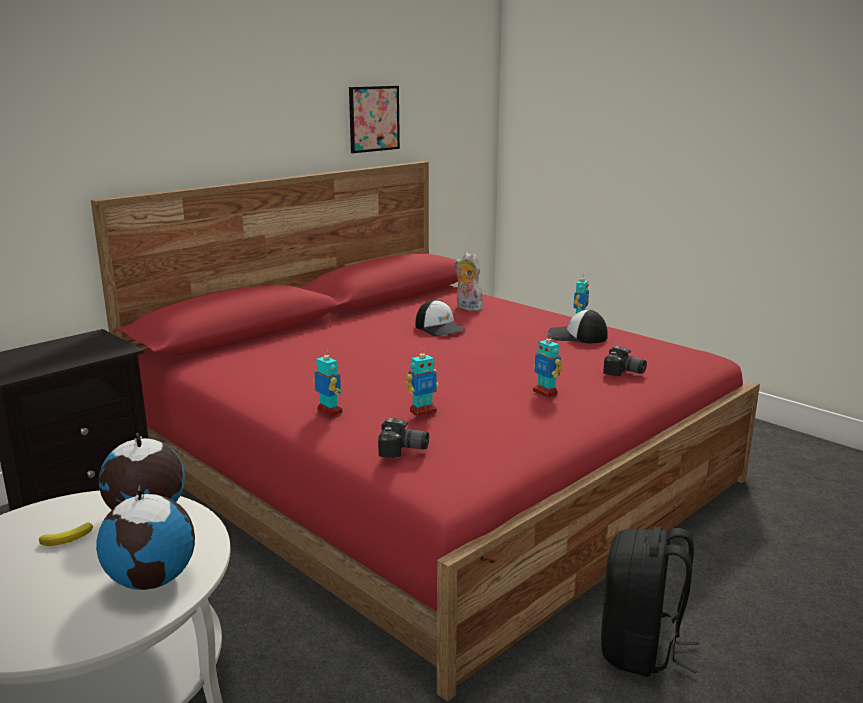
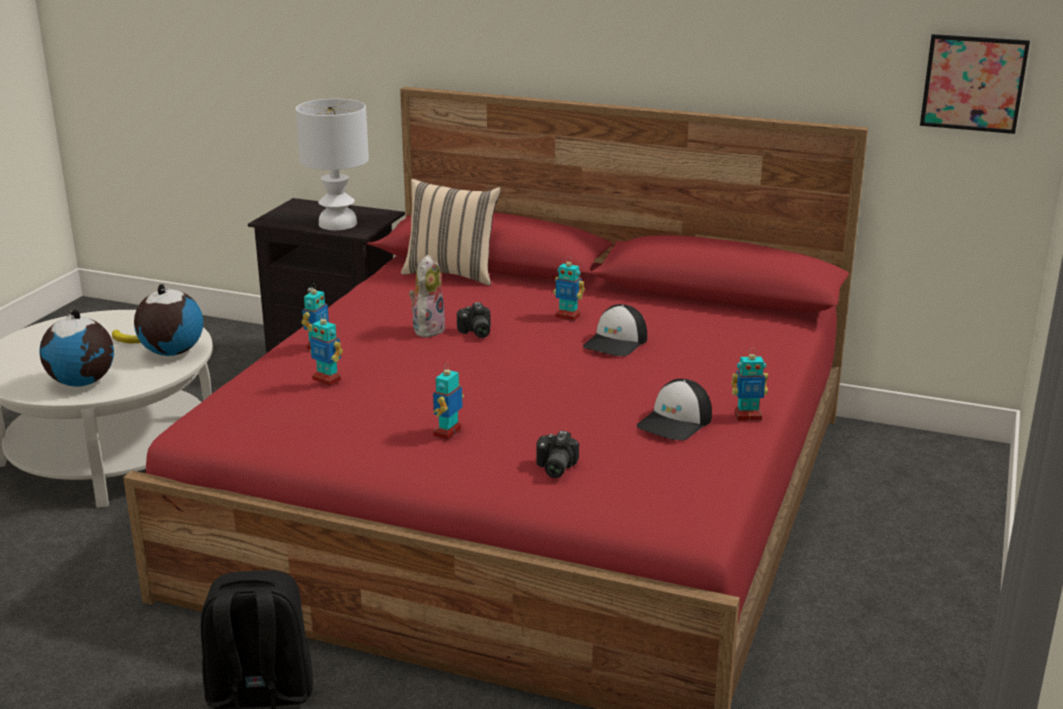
camera: 65 degrees right, 5 degrees up
picture [349,86,400,153] -> picture moved to [920,34,1030,134]
camera [378,418,429,458] -> camera moved to [457,302,491,338]
plush toy [454,253,486,311] -> plush toy moved to [409,254,446,338]
cap [548,310,608,343] -> cap turned 135 degrees counterclockwise [637,379,712,440]
none -> white table lamp [296,99,369,230]
none -> beige pillow [401,179,501,285]
none -> toy robot [553,256,585,321]

